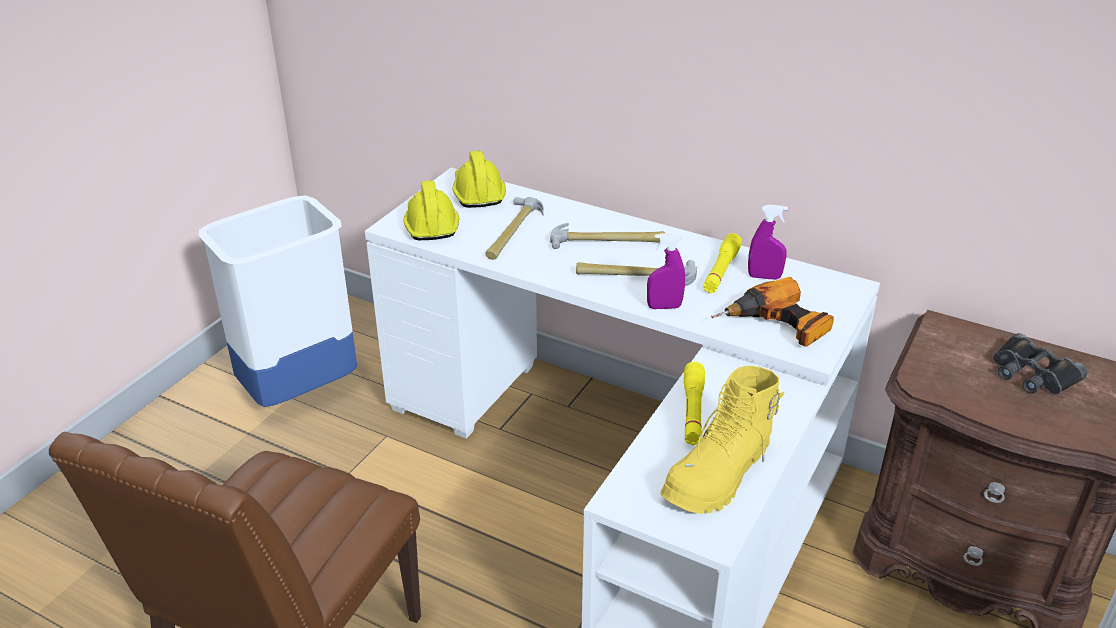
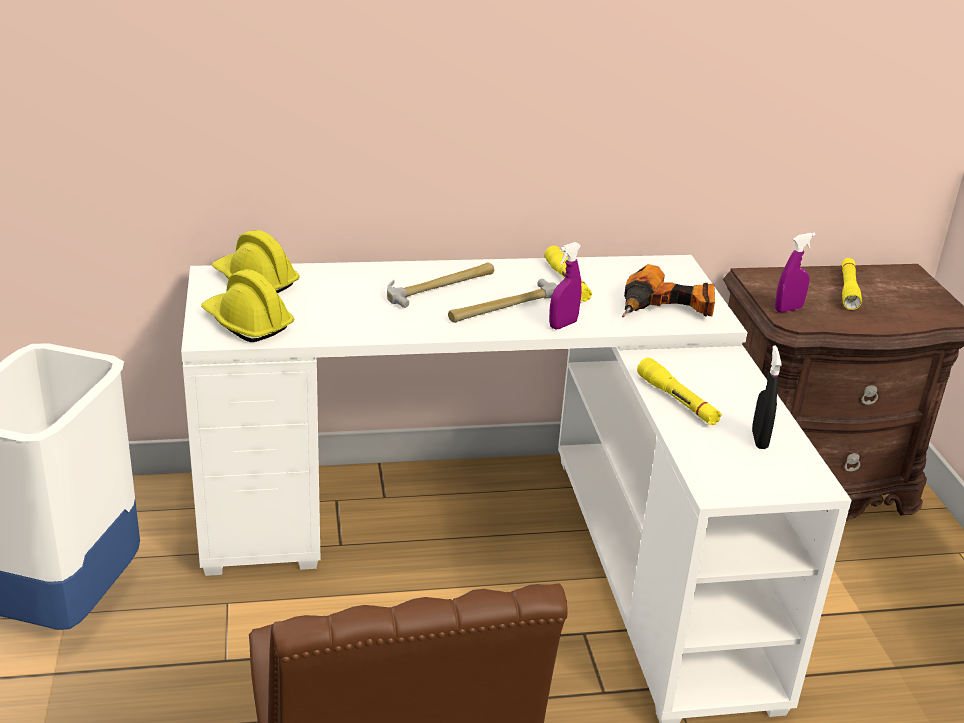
camera: 40 degrees left, 5 degrees down
hammer [485,197,544,260] -> none
yellow boot [660,366,785,514] -> black spray bottle [752,345,782,449]
purple spray bottle [748,205,788,280] -> purple spray bottle moved to [775,233,816,312]
black binoculars [993,333,1088,394] -> yellow flashlight [842,258,862,310]

